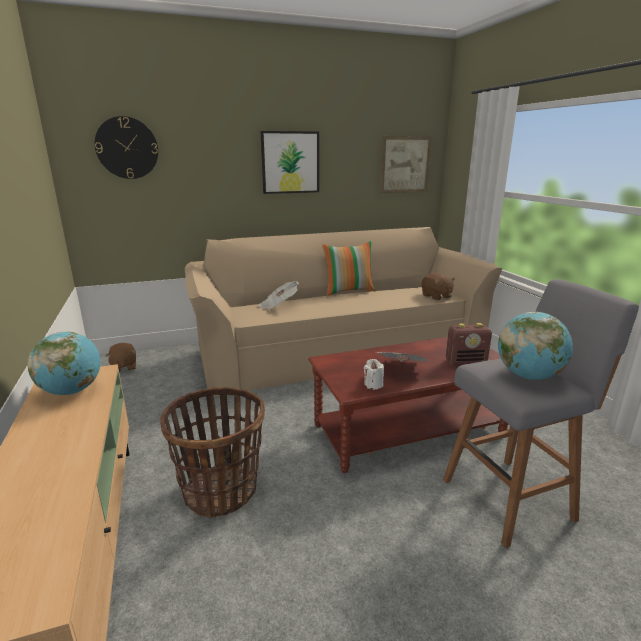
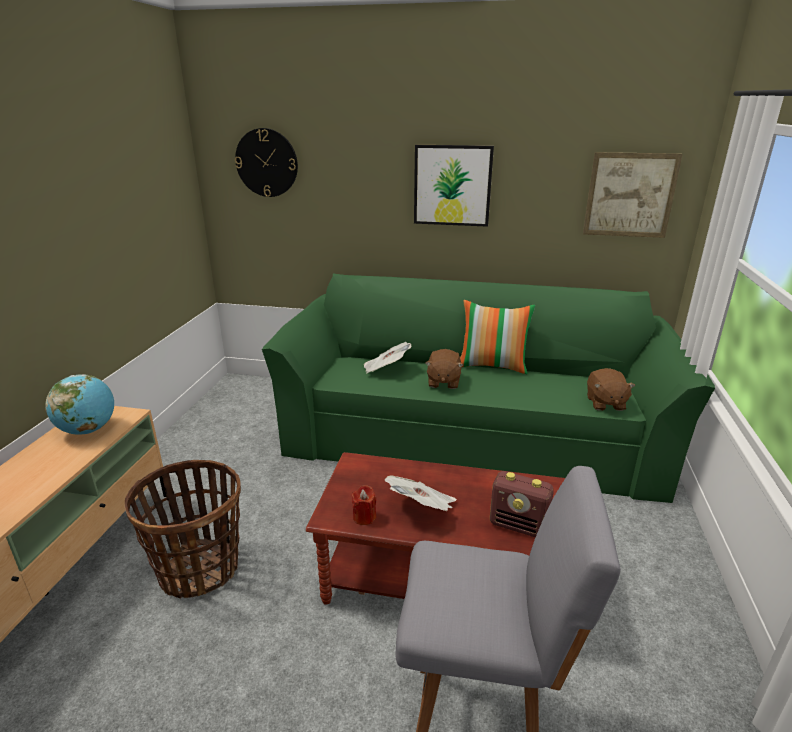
camera: 30 degrees right, 5 degrees up
brown plush toy [106,343,136,372] -> brown plush toy moved to [425,349,463,389]
beige sofa [185,227,502,397] -> green sofa [262,273,715,503]
white candle [364,359,384,390] -> red candle [352,485,376,525]
globe [498,312,573,380] -> none

